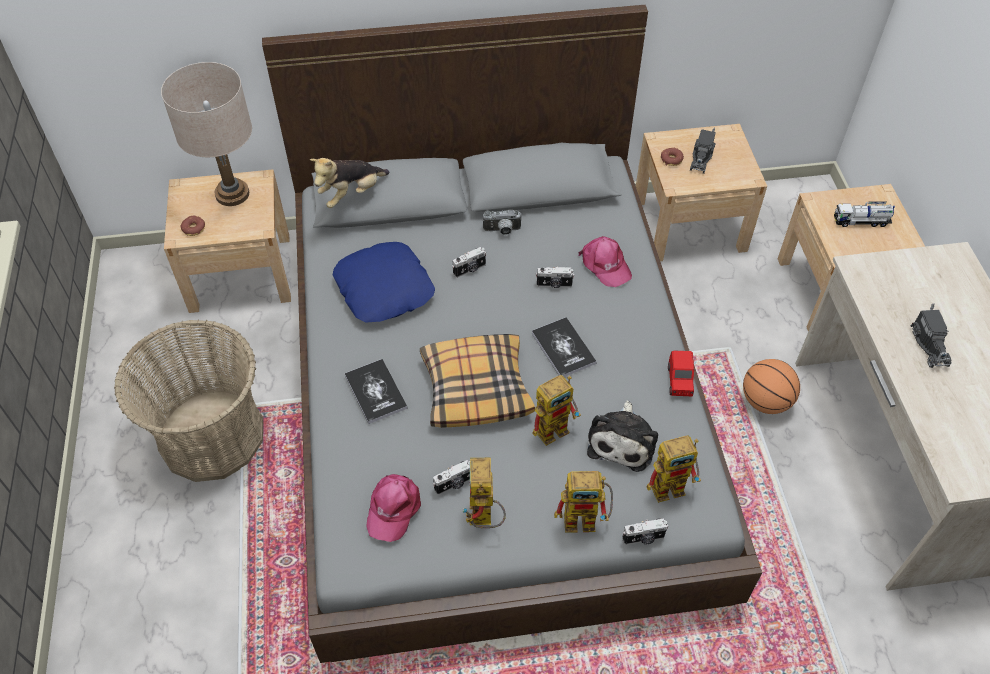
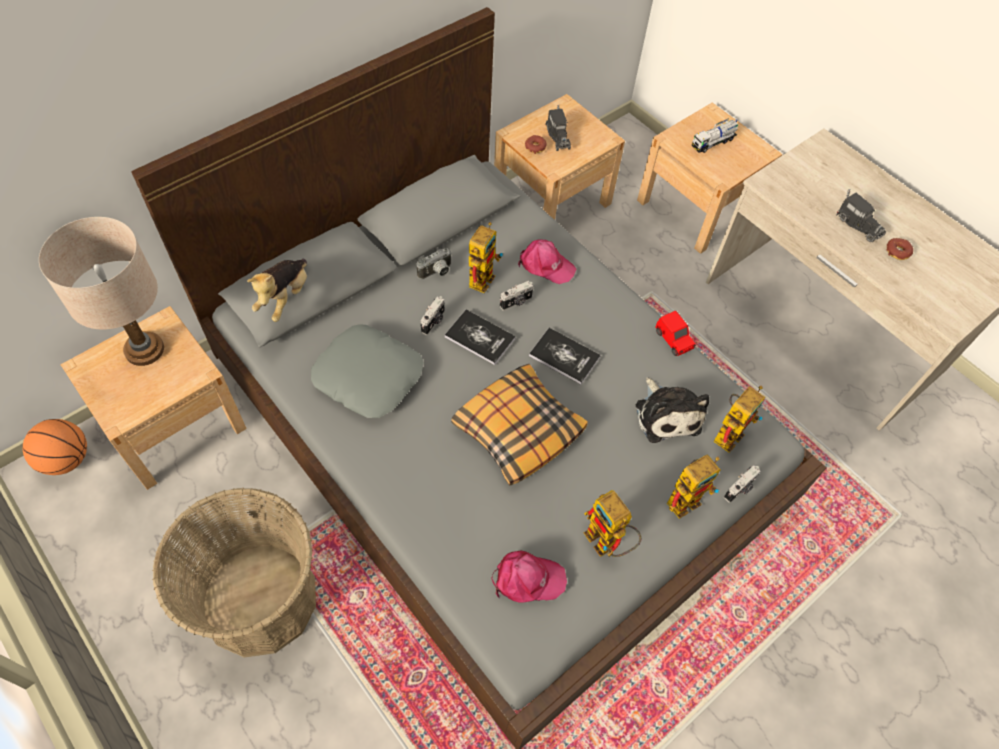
camera: 35 degrees left, 5 degrees up
donut [181,216,205,236] -> donut moved to [887,238,913,260]
blue pillow [333,242,435,322] -> grey pillow [311,325,424,418]
book [345,359,408,424] -> book moved to [445,310,516,366]
pink cap [366,474,421,542] -> pink cap turned 75 degrees counterclockwise [491,551,567,603]
camera [433,460,470,495] -> none
toy robot [533,375,581,446] -> toy robot moved to [469,222,503,293]
basketball [743,359,800,414] -> basketball moved to [23,419,87,475]

